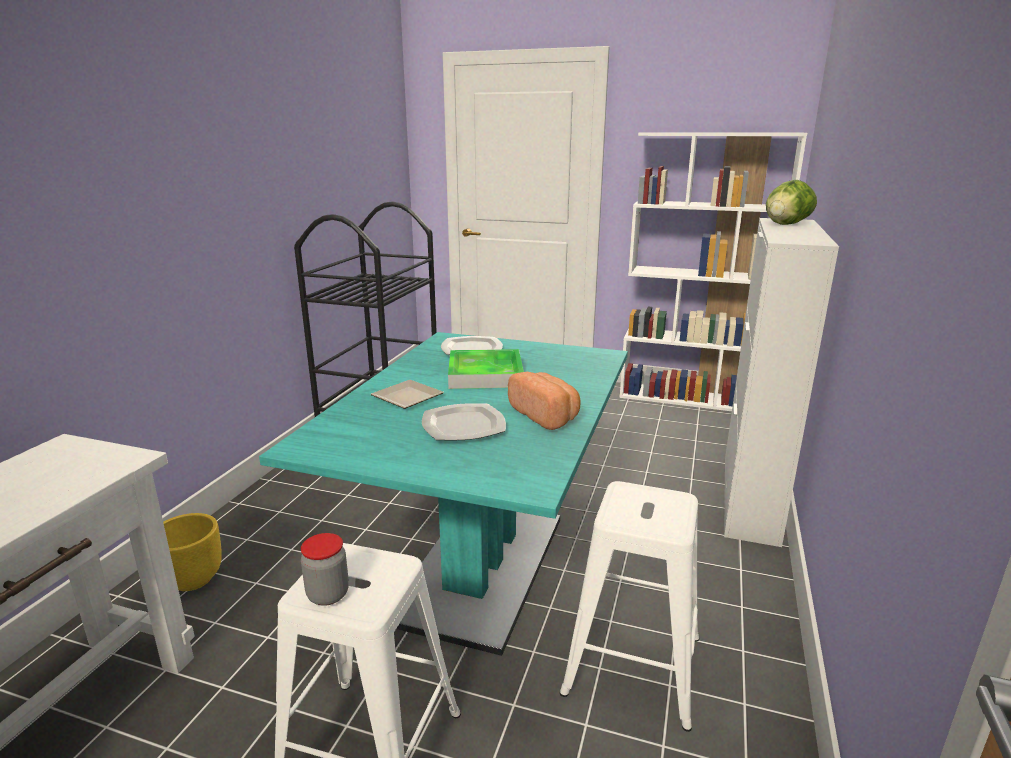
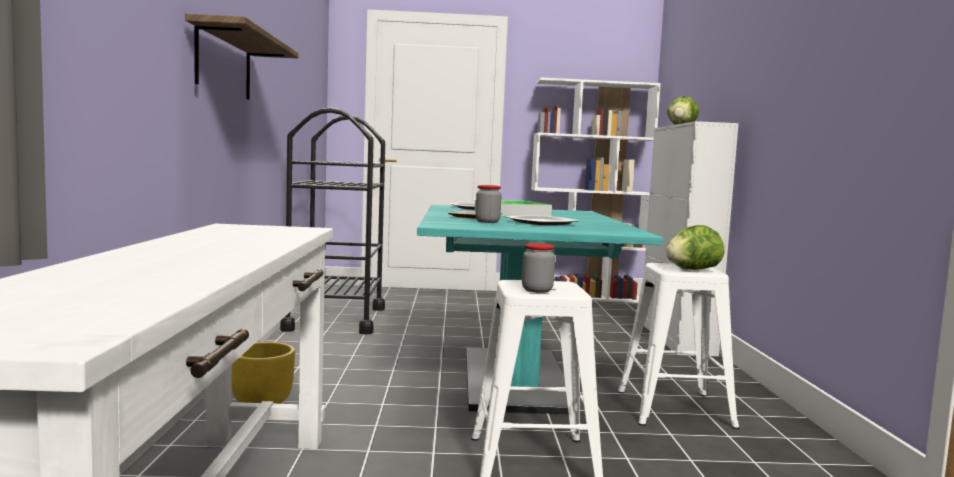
camera: 20 degrees left, 15 degrees down
bread [508,372,581,430] -> none
none -> shelf [185,14,299,100]
none -> jar [476,185,502,223]
none -> lettuce [666,225,725,270]

